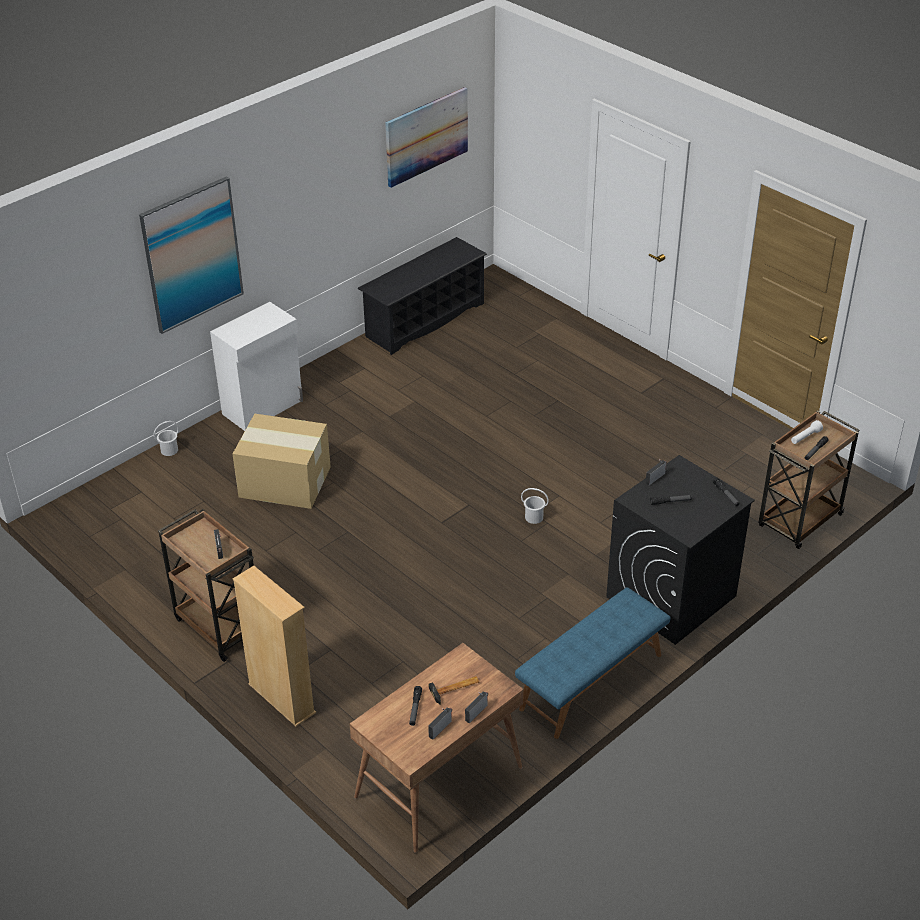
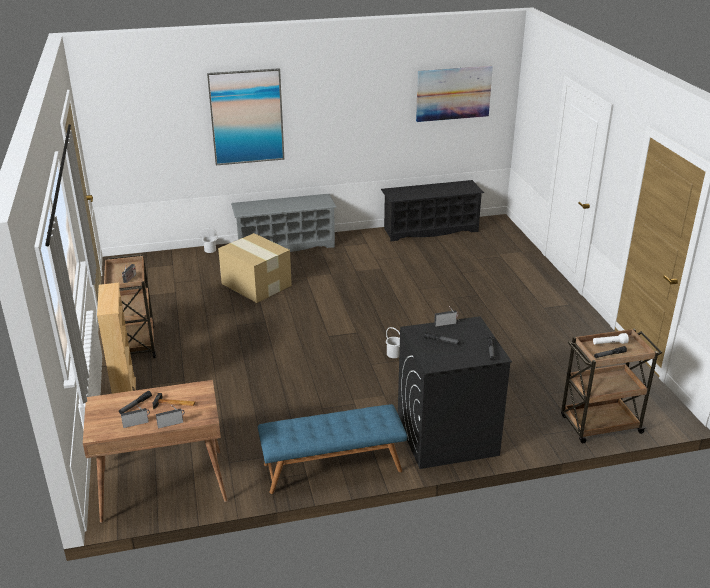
camera: 30 degrees right, 10 degrees down
white cabinet [210,302,303,431] -> grey shoe rack [231,194,336,252]

